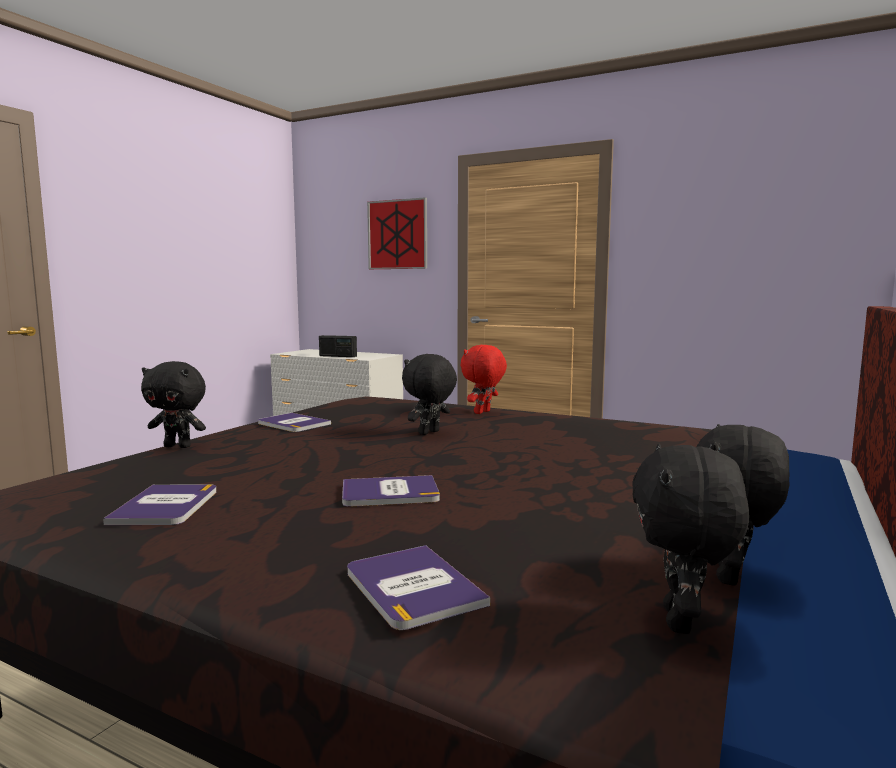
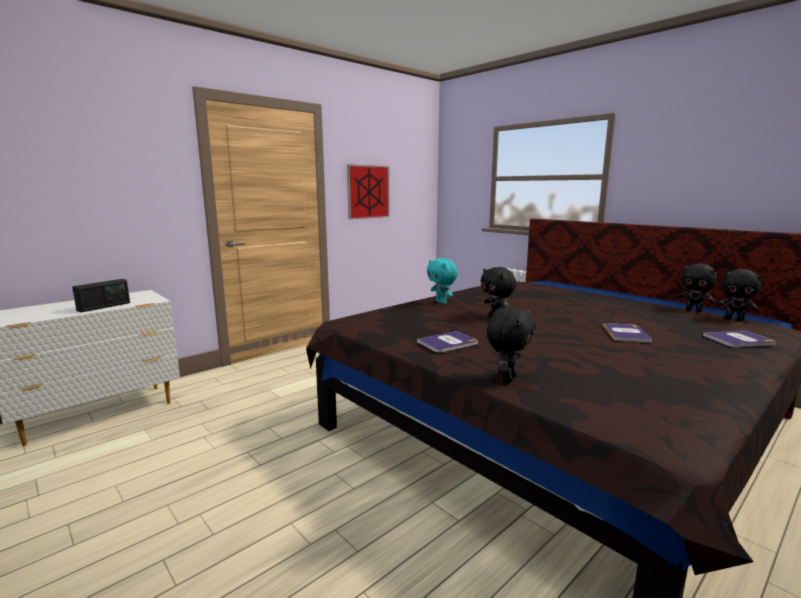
camera: 70 degrees left, 5 degrees up
book [103,485,216,525] -> none
picture [367,197,427,269] -> picture moved to [347,164,390,219]
red plush toy [460,345,507,414] -> turquoise plush toy [427,258,458,304]

